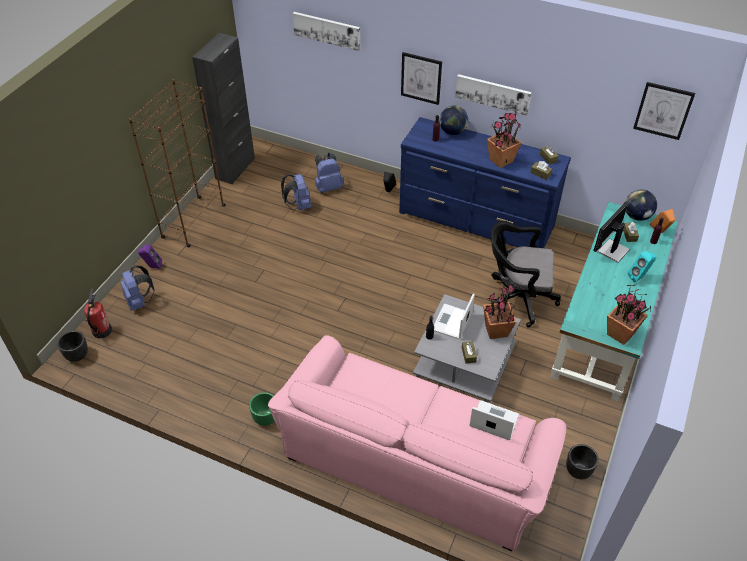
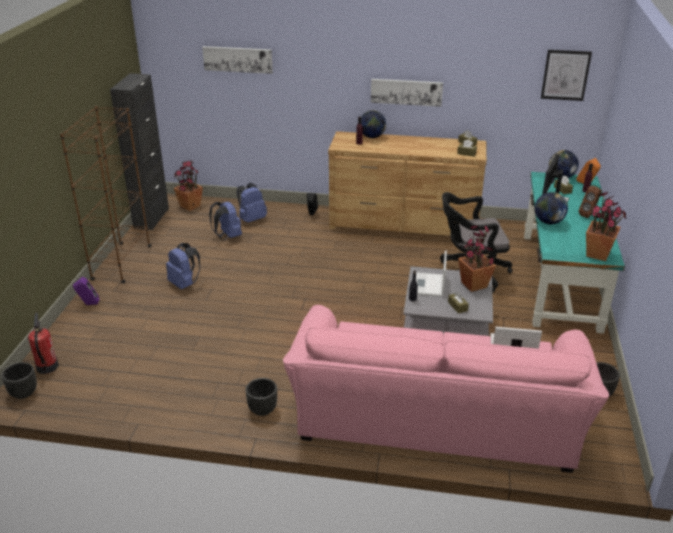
camera: 15 degrees left, 15 degrees down
blue backpack [120,265,155,311] -> blue backpack moved to [166,243,200,289]
green planter [249,392,275,426] -> black planter [245,378,277,416]
blue dresser [399,117,571,248] -> brown dresser [328,131,487,236]
picture [401,52,442,105] -> none
potted plant [487,109,521,168] -> potted plant moved to [174,160,203,211]
turquoise speaker [628,251,656,282] -> brown speaker [579,185,602,218]
none -> globe [535,192,568,224]

